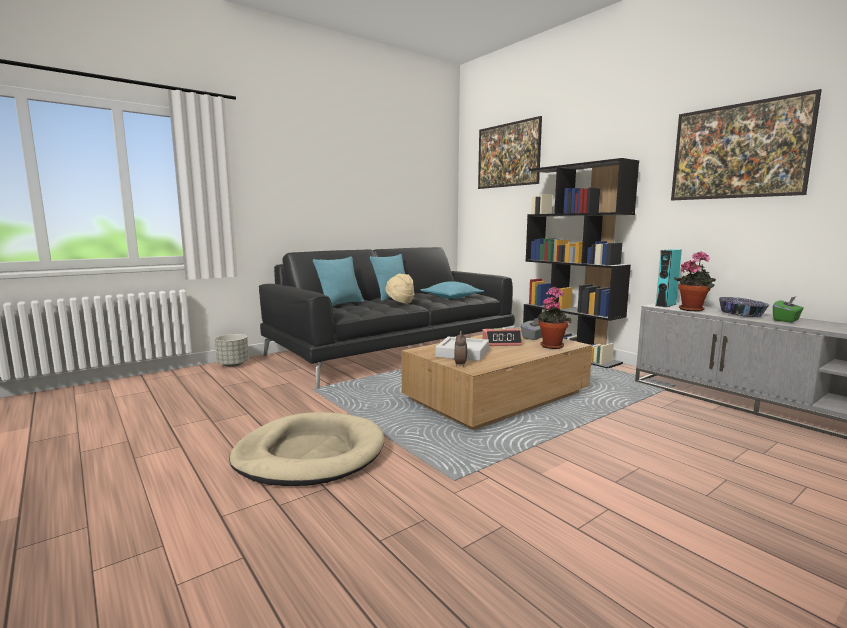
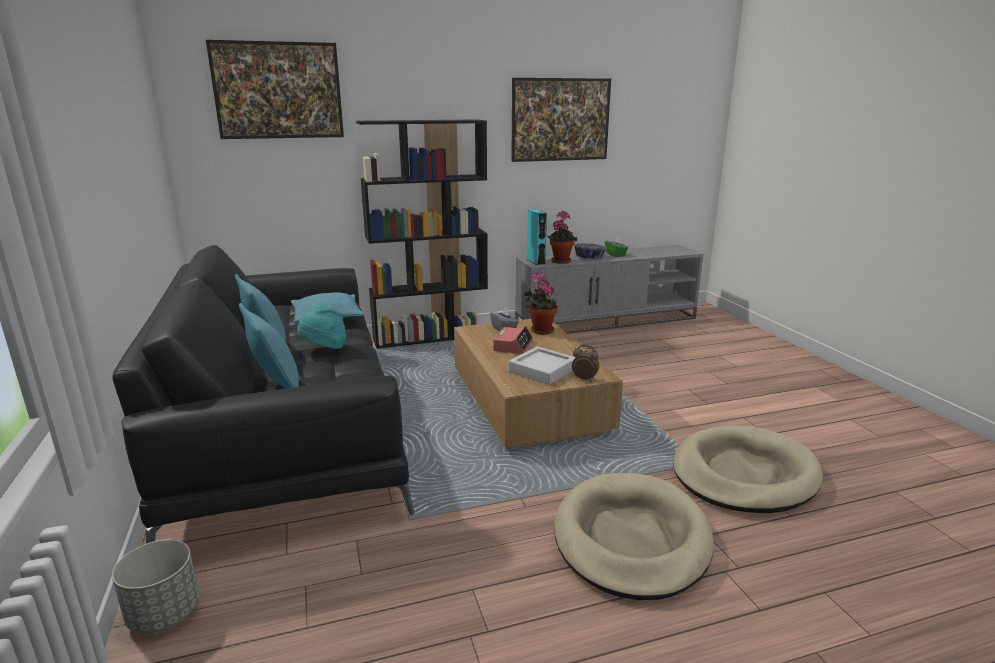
camera: 70 degrees left, 10 degrees up
beige hat [385,274,415,304] -> turquoise hat [297,304,346,349]
none -> beige dog bed [673,425,823,513]

